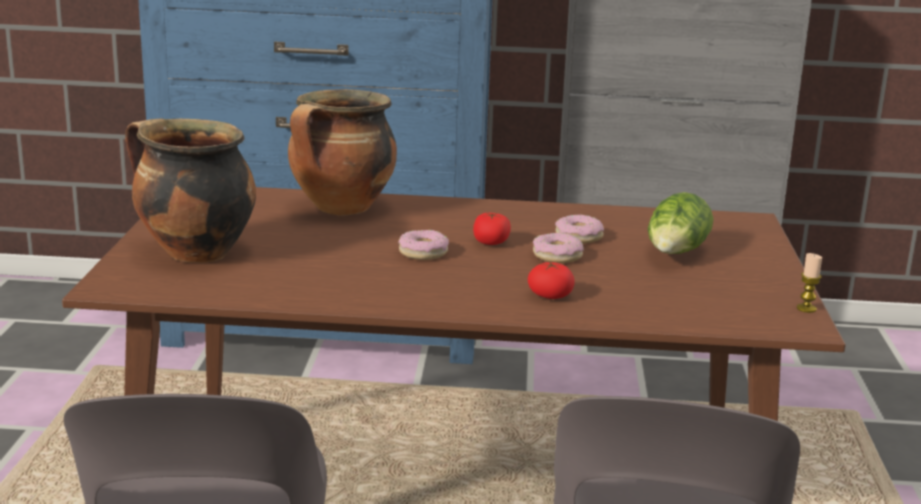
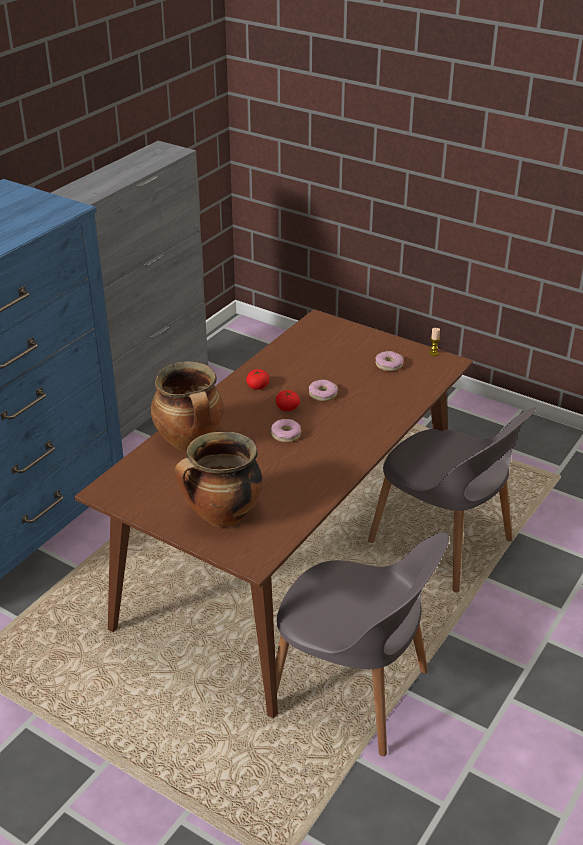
camera: 60 degrees left, 15 degrees up
tomato [528,262,575,299] -> tomato moved to [246,369,270,390]
donut [555,214,604,243] -> donut moved to [375,351,404,371]
lettuce [648,192,714,254] -> none

